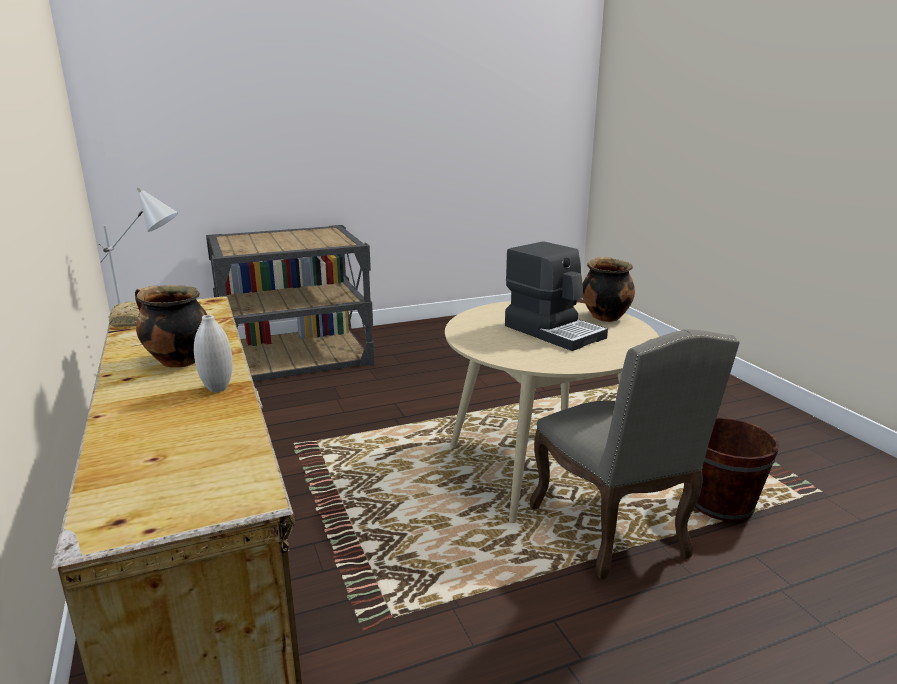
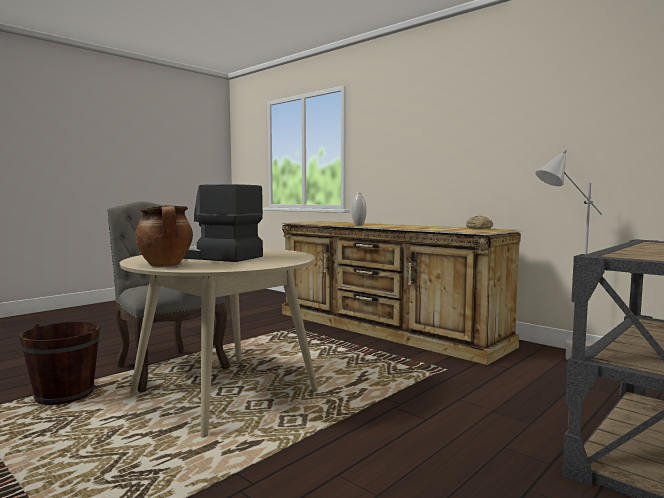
camera: 155 degrees right, 15 degrees down
cooking pot [135,285,207,368] -> none

